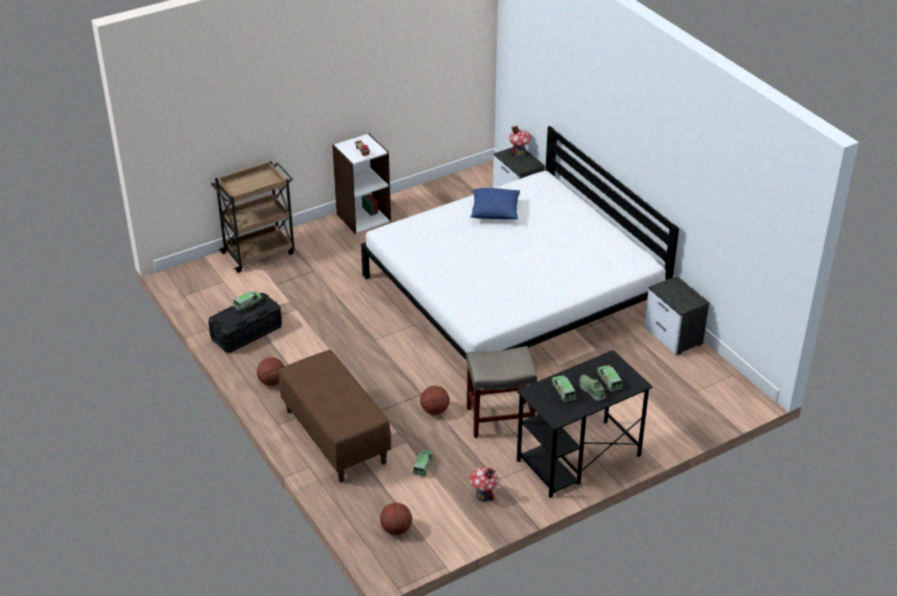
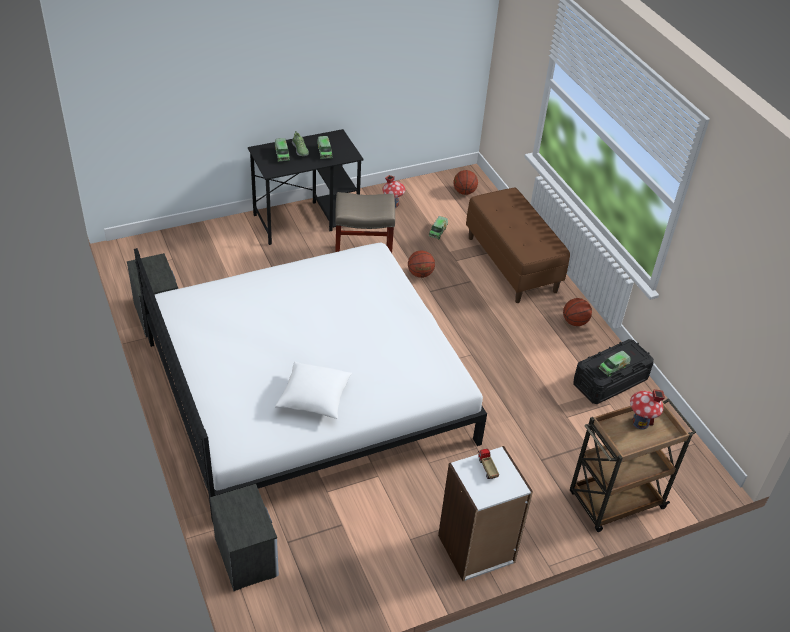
camera: 175 degrees left, 5 degrees up
blue pillow [470,188,520,220] -> white pillow [275,362,352,419]
toy house [509,126,532,157] -> toy house moved to [630,389,665,429]

